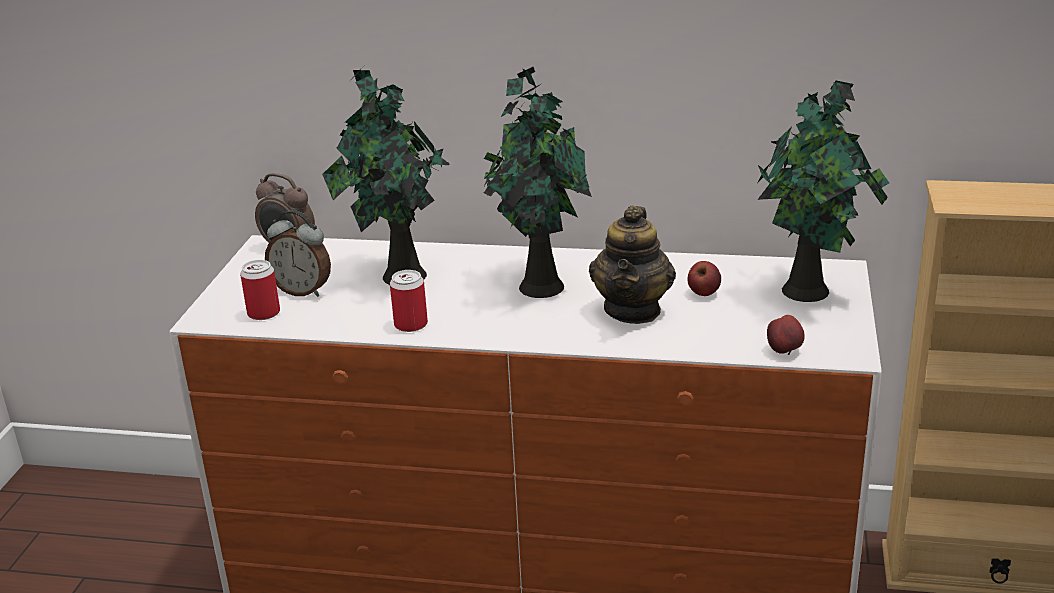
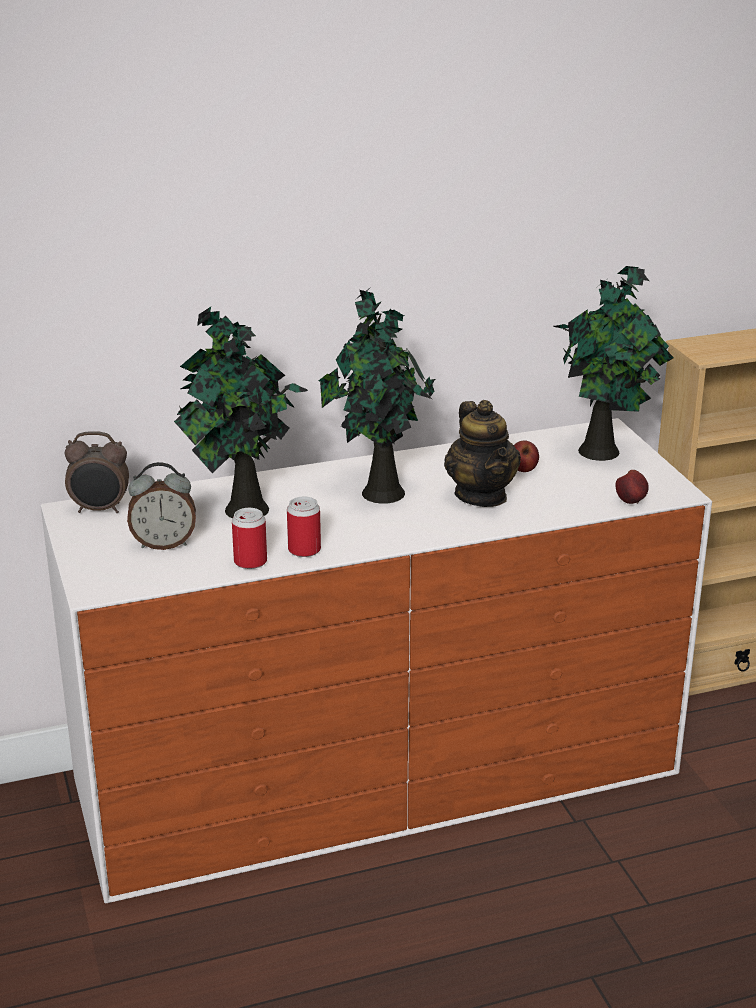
camera: 30 degrees left, 0 degrees up
can [240,260,280,320] -> can moved to [232,508,267,569]

